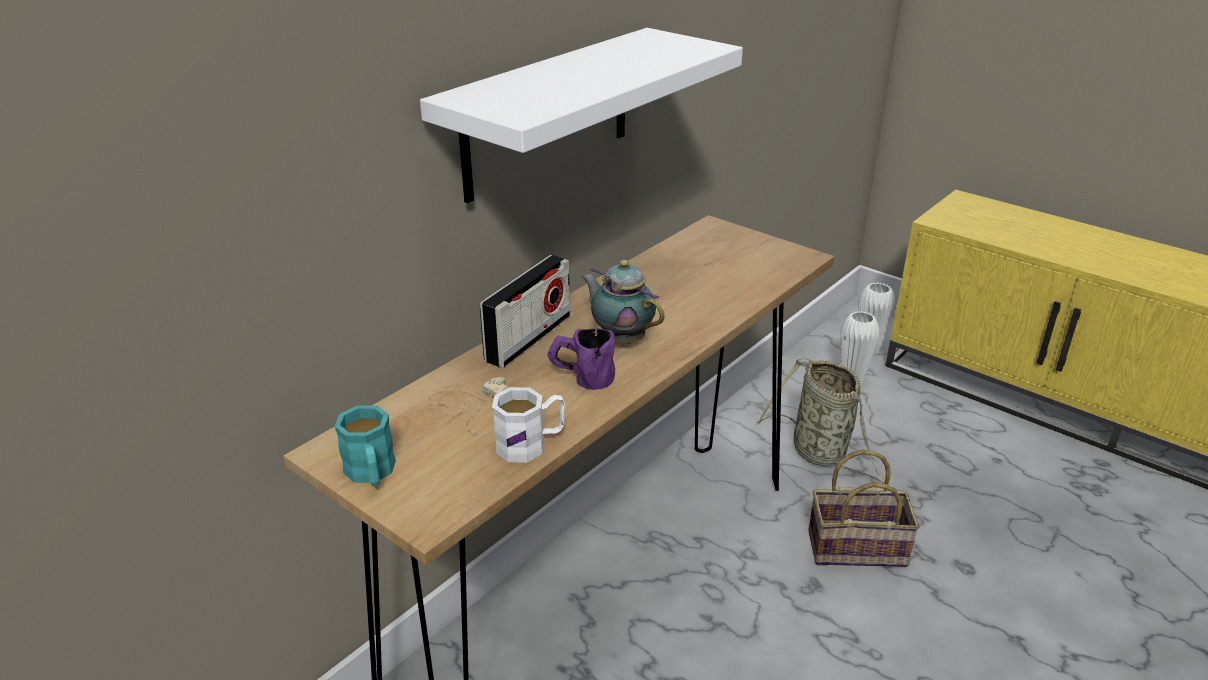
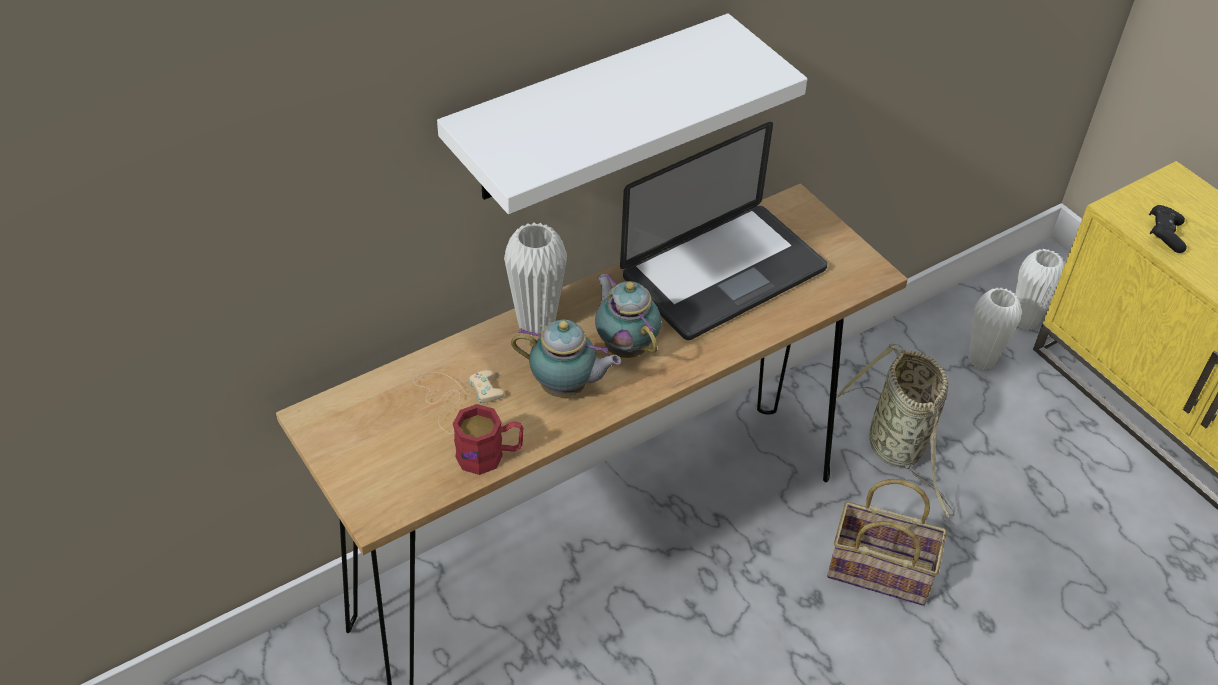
camera: 15 degrees right, 15 degrees up
turquoise mug [334,405,396,486] -> none
radio [480,255,570,368] -> white vase [504,222,567,337]
white mug [492,387,565,463] -> red mug [453,404,524,475]
purple mug [548,328,615,390] -> teapot [511,320,621,398]
none -> laptop [620,122,828,340]
none -> black game controller [1149,205,1187,253]

